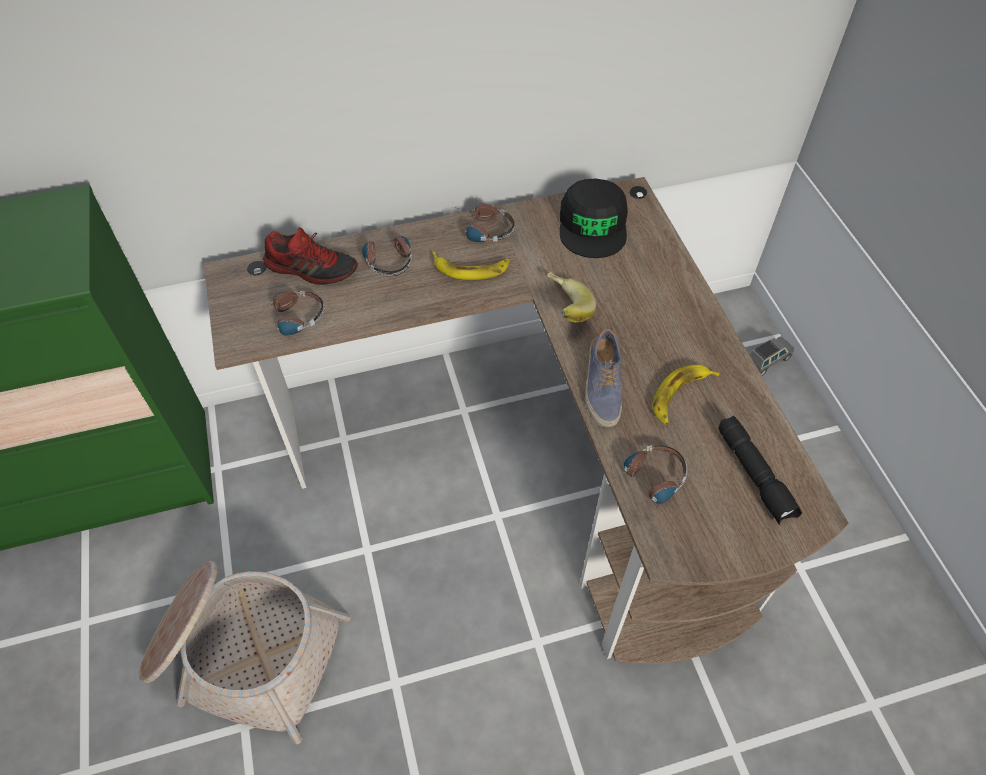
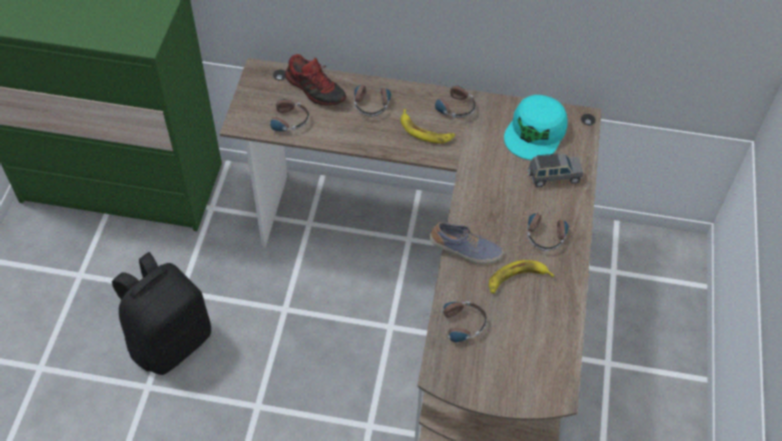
camera: 25 degrees right, 0 degrees up
basket [139,561,351,745] -> black backpack [112,252,211,375]
banana [547,272,596,323] -> none
black cap [560,179,628,258] -> turquoise cap [504,95,568,160]
shoe [585,329,622,427] -> shoe turned 105 degrees counterclockwise [430,222,504,264]
black flashlight [718,416,802,525] -> none
grey toy car [749,336,794,376] -> grey toy car moved to [528,154,583,187]
none -> headphones [527,207,569,251]

